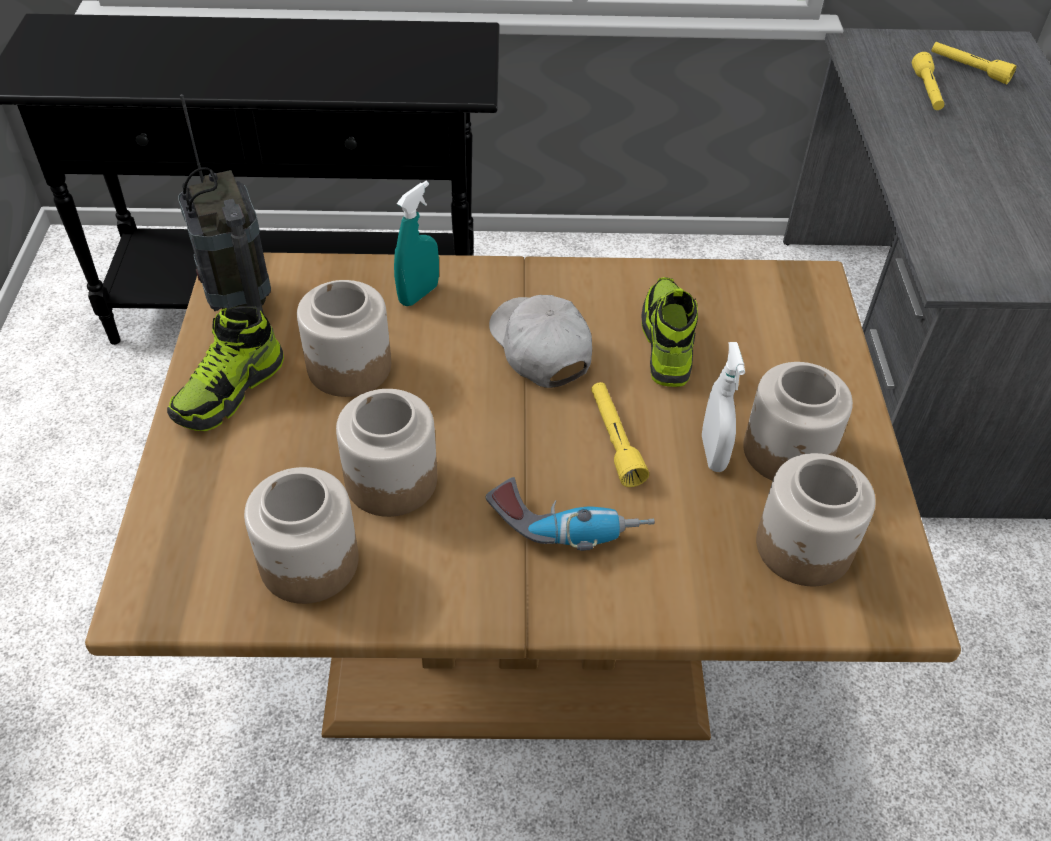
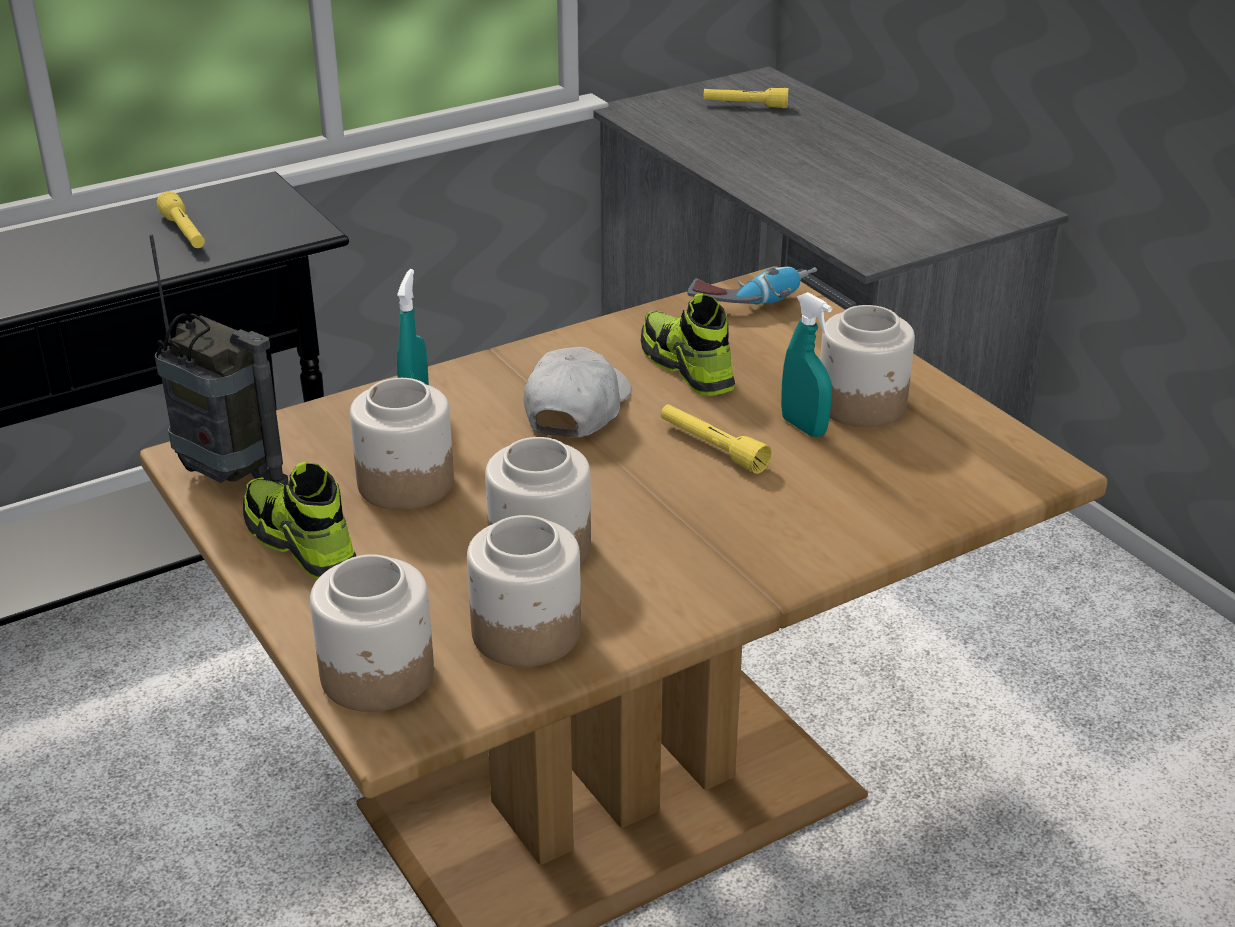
camera: 30 degrees left, 15 degrees down
shoe [167,306,284,431] -> shoe turned 135 degrees clockwise [243,462,356,580]
power drill [486,477,655,551] -> power drill moved to [688,267,817,304]
white cap [489,295,592,388] -> white cap turned 75 degrees clockwise [523,347,632,437]
white spray bottle [702,342,745,472] -> turquoise spray bottle [781,292,832,437]
jar [756,453,876,586] -> jar moved to [310,554,434,712]
yellow flashlight [912,52,944,110] -> yellow flashlight moved to [156,191,205,248]

